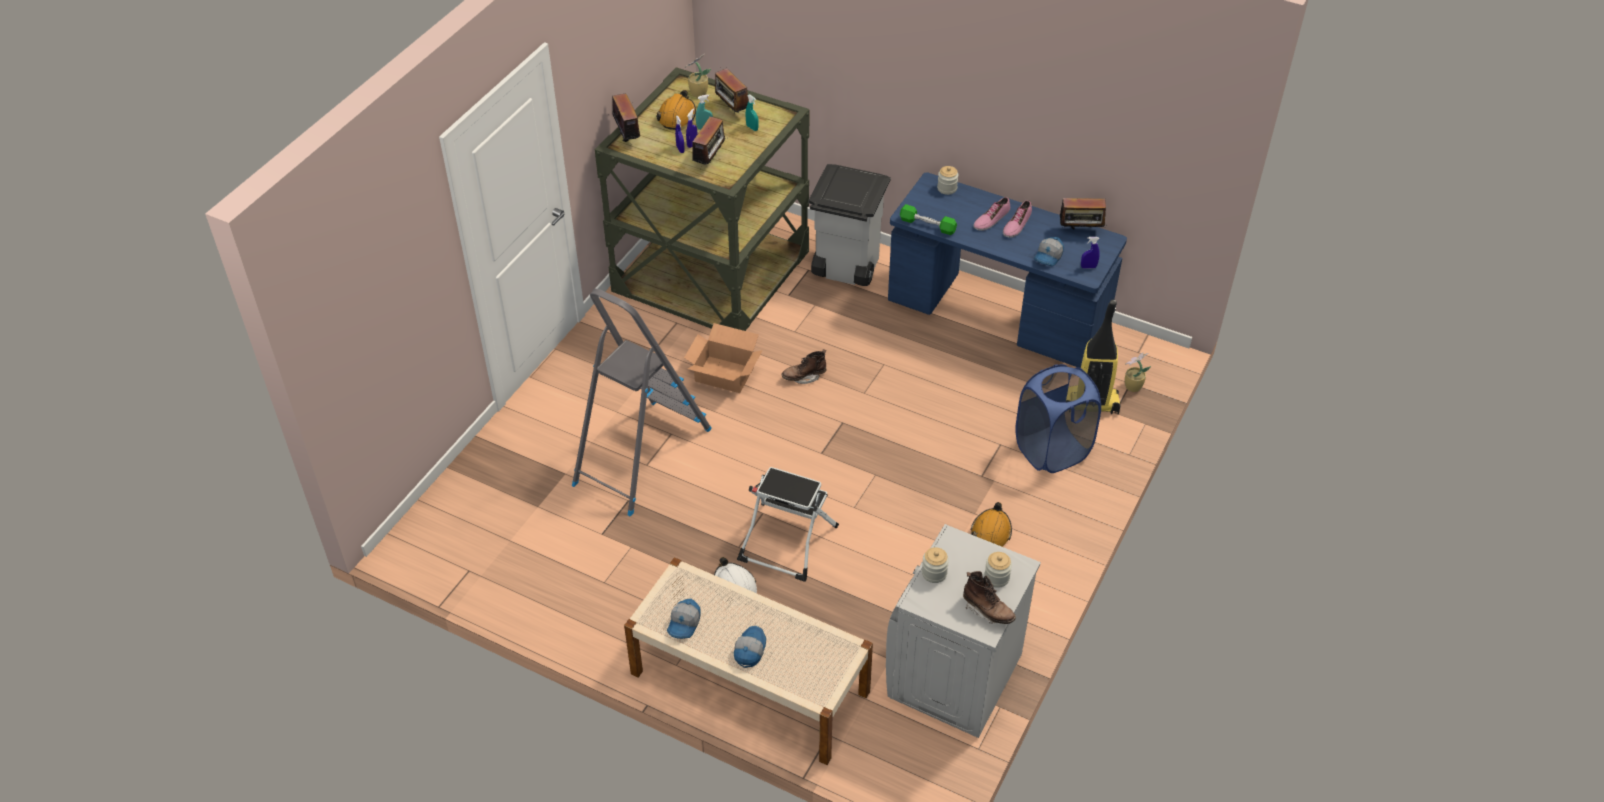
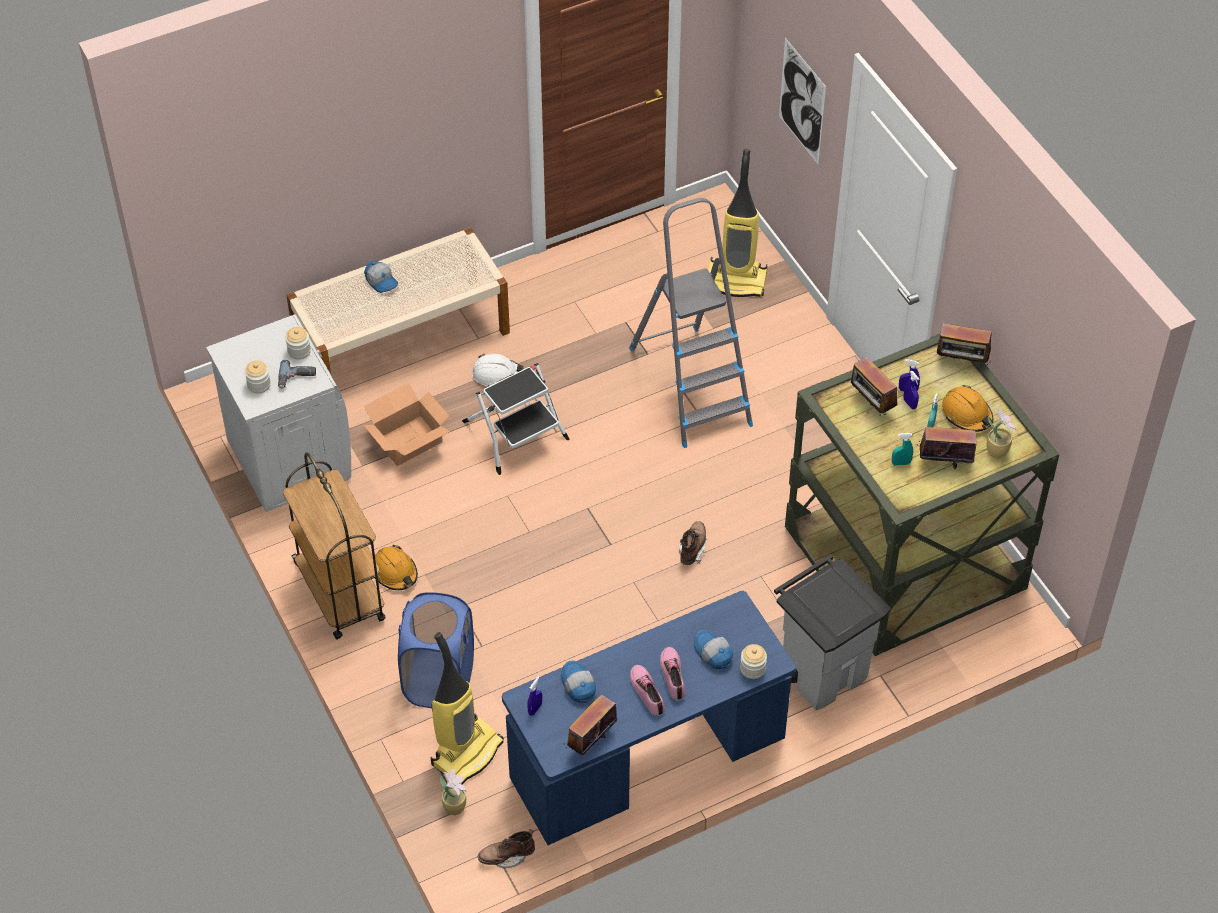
camera: 125 degrees right, 5 degrees up
cap [667,599,701,639] -> cap moved to [694,630,733,669]
cardboard box [684,323,763,393] -> cardboard box moved to [364,383,450,466]
green dumbbell [900,204,957,235] -> none
brown boot [963,571,1016,624] -> brown boot moved to [478,829,535,868]
none -> power drill [278,360,316,389]
none -> brown cart [283,452,386,639]
none -> vacuum cleaner [708,149,767,297]
none -> picture [779,38,826,165]

